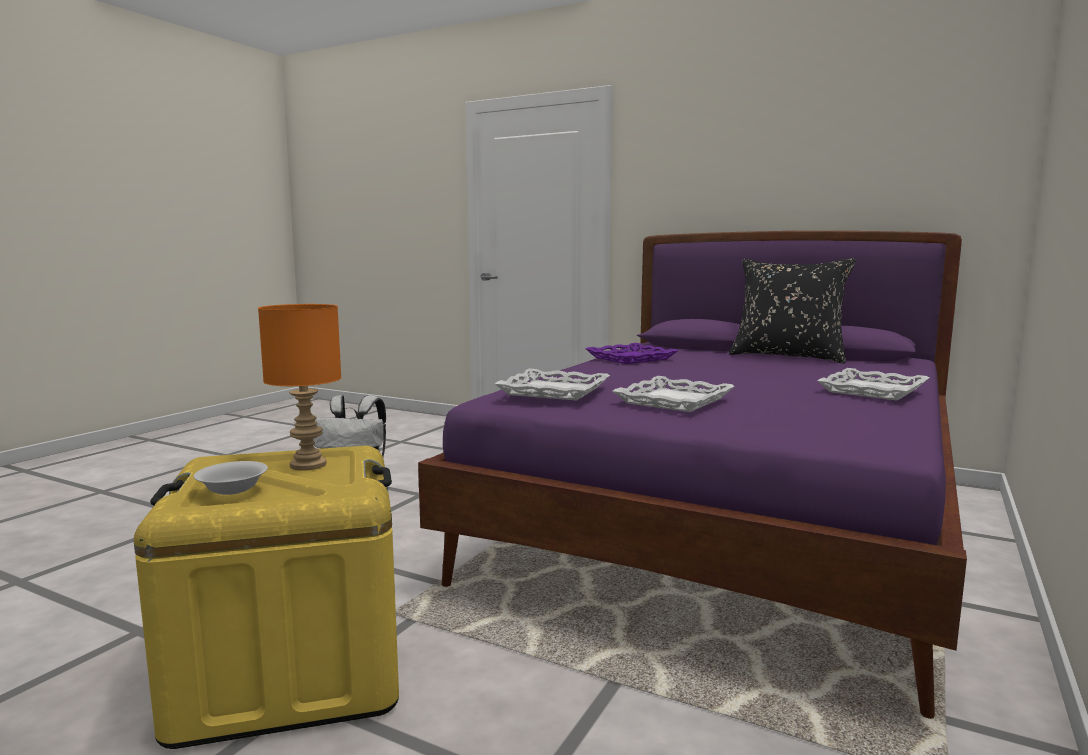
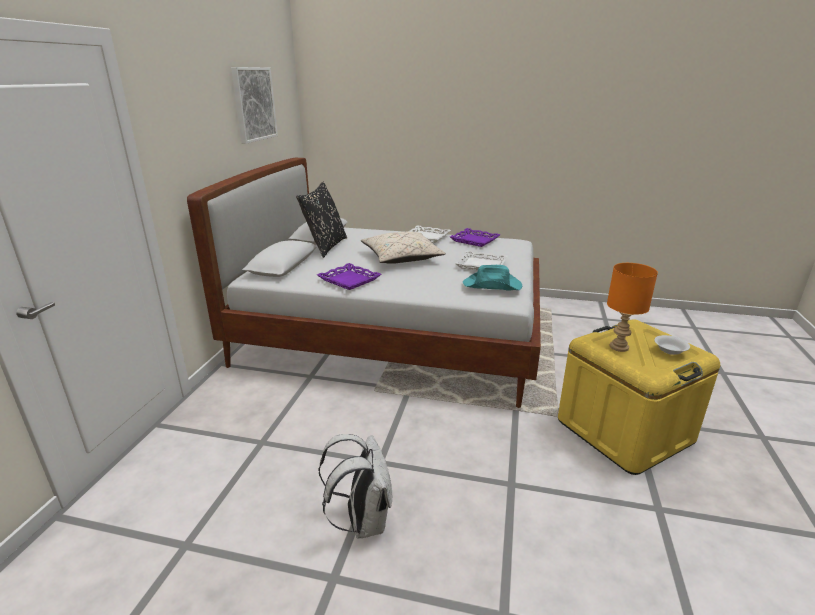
camera: 105 degrees left, 15 degrees up
purple bed [418,231,967,719] -> white bed [187,158,541,408]
white tray [495,369,610,401] -> turquoise hat [463,265,522,290]
none -> picture [231,67,278,144]
none -> beige pillow [361,232,446,264]
none -> purple tray [450,228,500,247]

